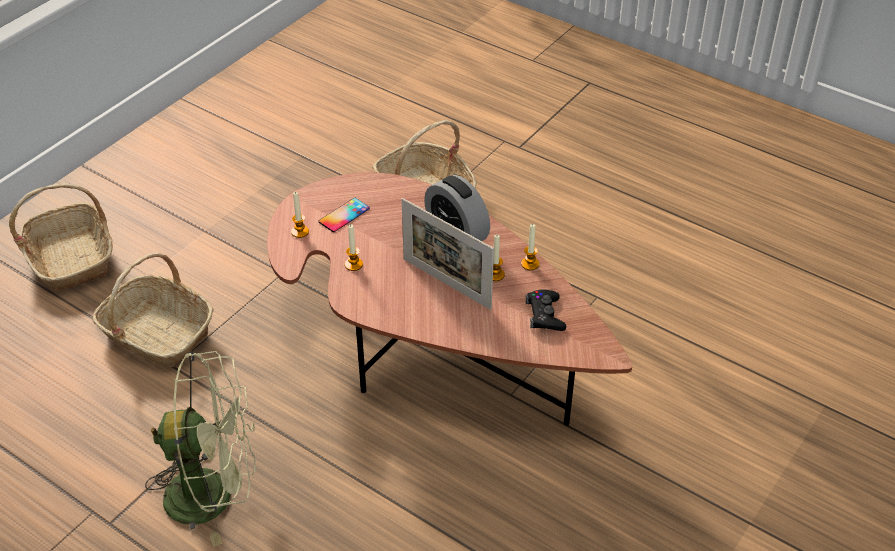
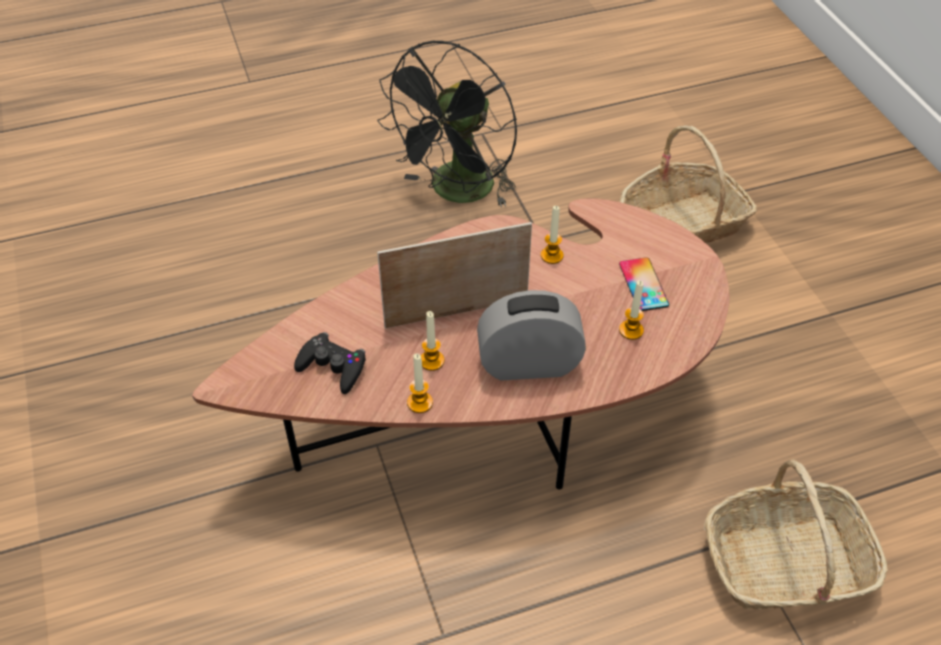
camera: 125 degrees right, 5 degrees up
basket [9,183,113,291] -> none
green fan [145,351,255,547] -> black fan [377,41,517,208]
candle [291,192,309,238] -> candle moved to [619,280,644,340]

